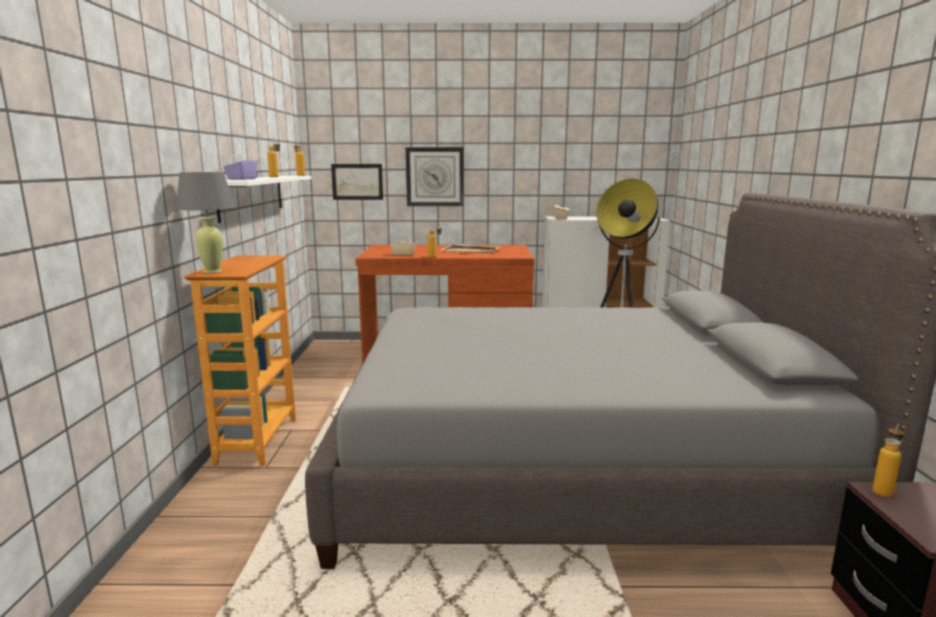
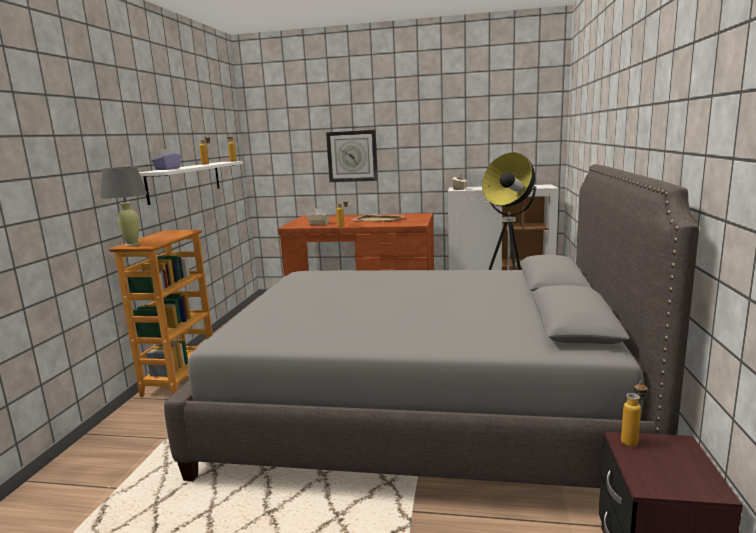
camera: 10 degrees right, 0 degrees up
picture [331,164,383,200] -> none

